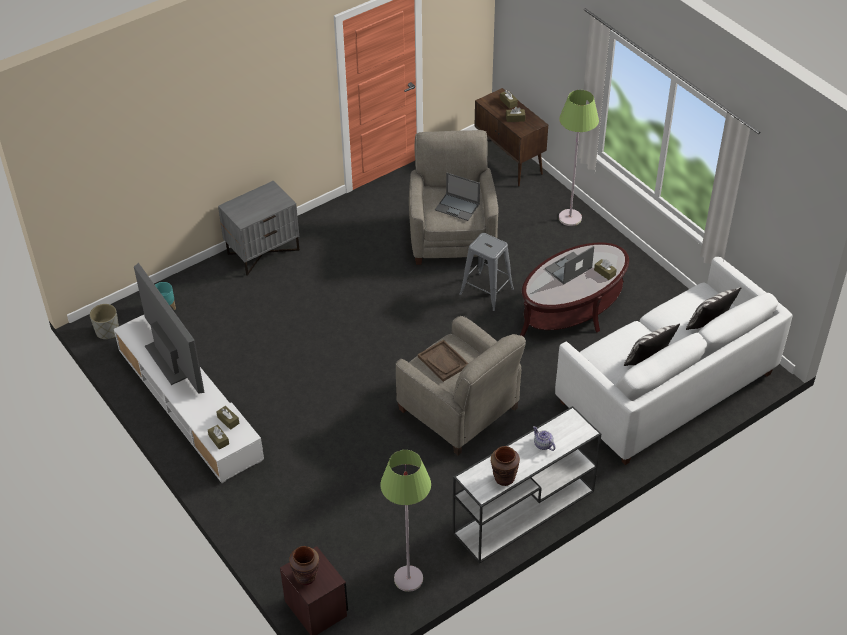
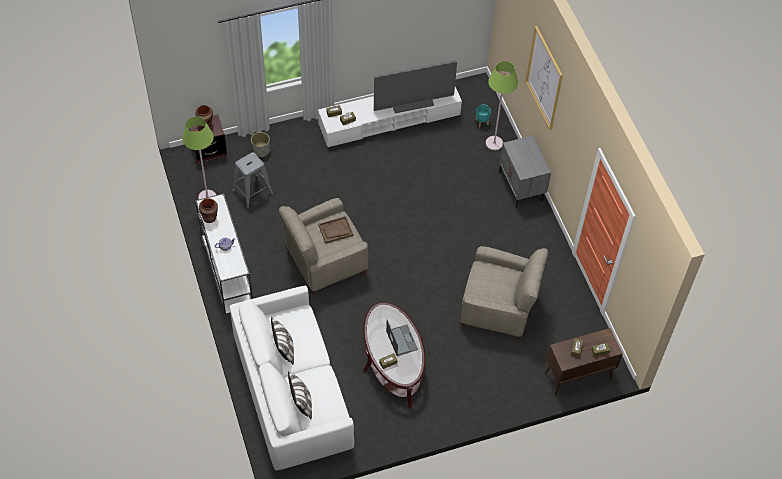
camera: 105 degrees right, 10 degrees up
grey planter [90,304,119,339] -> grey planter moved to [251,132,270,157]
laptop [435,173,480,221] -> none
grey stool [460,233,514,311] -> grey stool moved to [232,152,273,208]
green floor lamp [559,90,599,226] -> green floor lamp moved to [486,61,518,151]
none -> picture [526,26,563,130]

